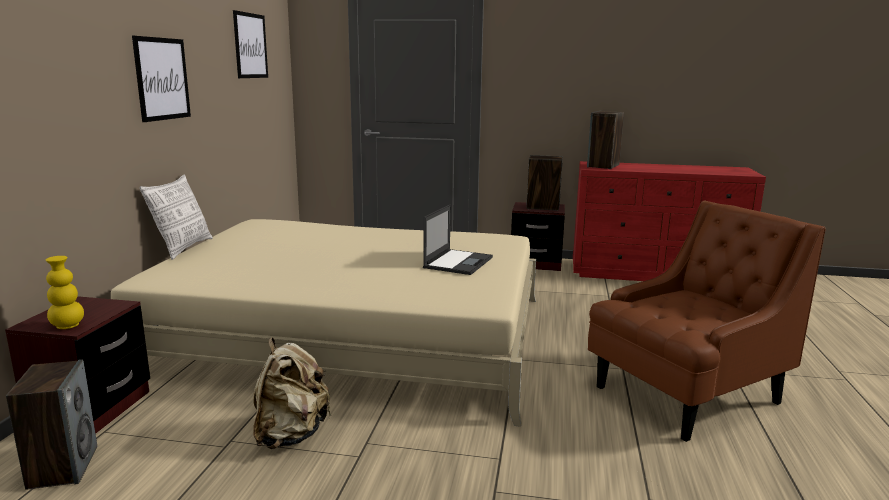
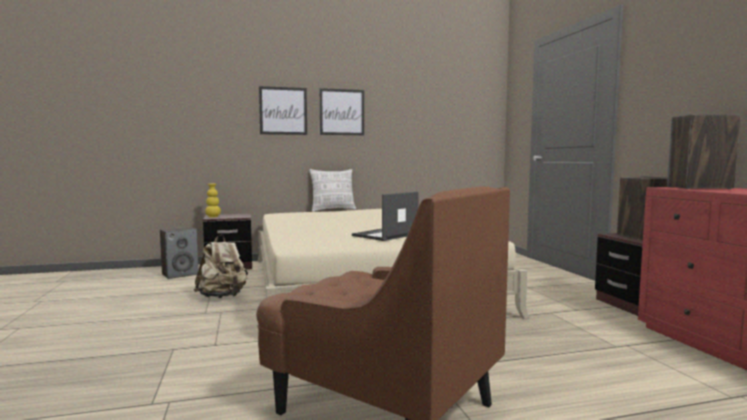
camera: 65 degrees right, 10 degrees down
picture [233,10,268,78] -> picture moved to [259,86,307,135]
laptop [423,204,493,275] -> laptop turned 135 degrees clockwise [352,192,419,241]

